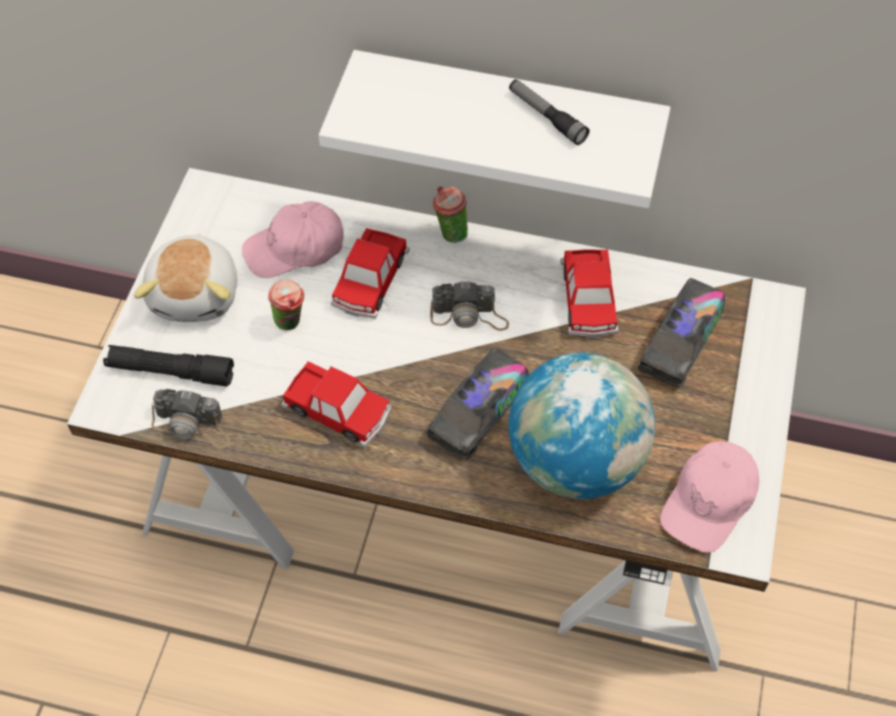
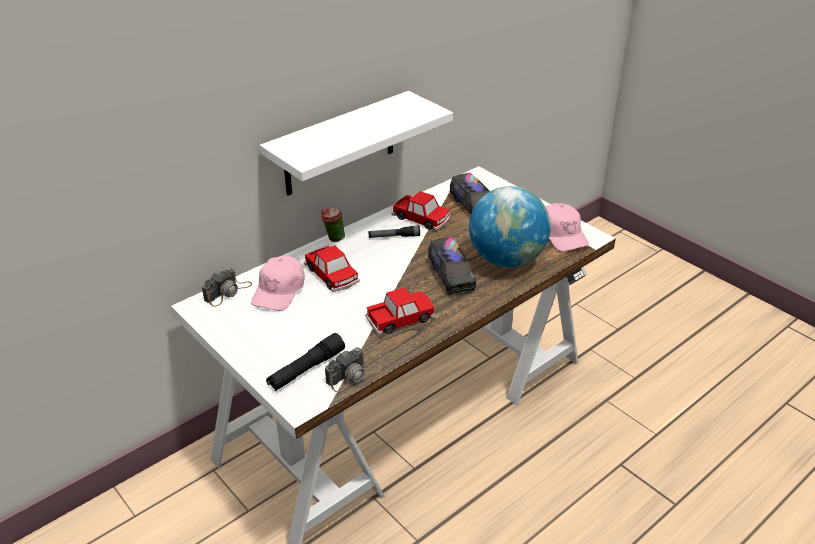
camera: 55 degrees left, 20 degrees down
plush toy [134,233,237,322] -> none
cup [268,279,304,330] -> none
camera [430,281,509,331] -> camera moved to [202,267,252,307]
flashlight [509,79,590,145] -> flashlight moved to [368,226,420,238]

